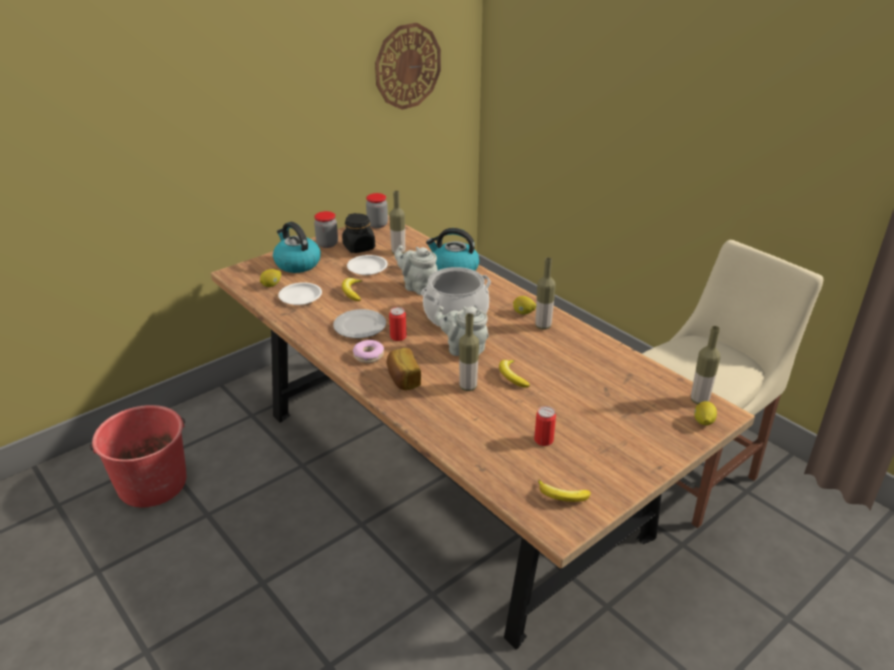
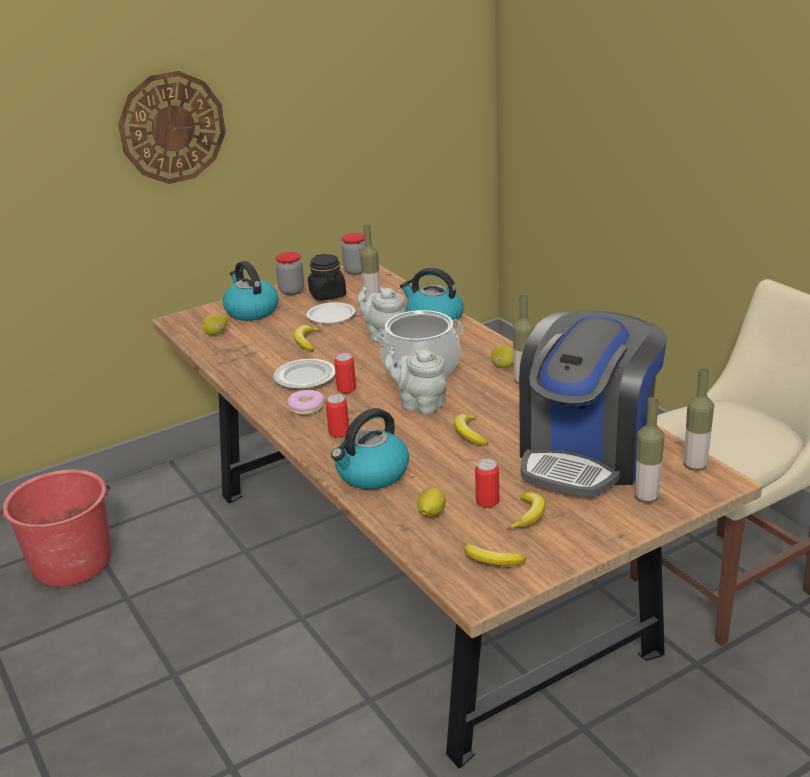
camera: 10 degrees right, 5 degrees down
white plate [278,282,322,305] -> none
wall clock [375,23,441,110] -> wall clock moved to [118,71,226,184]
bread [387,348,421,390] -> can [326,394,349,438]
bottle [459,313,479,391] -> bottle moved to [635,397,665,503]
lemon [694,401,717,425] -> lemon moved to [417,487,445,517]
none -> kettle [331,408,409,489]
none -> banana [507,492,545,529]
none -> coffee machine [519,311,668,498]

